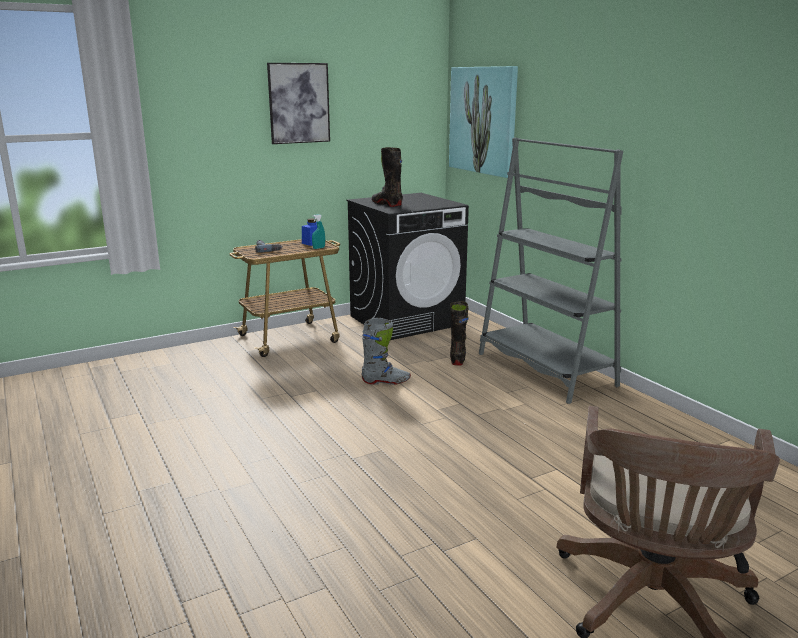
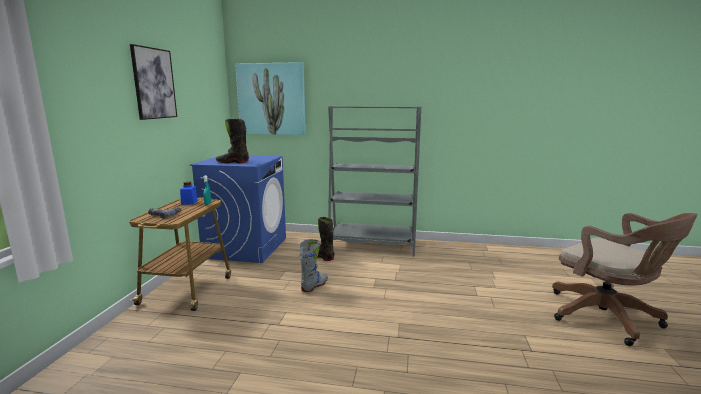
camera: 50 degrees left, 5 degrees down
black washing machine [346,193,469,340] -> blue washing machine [190,155,286,263]

